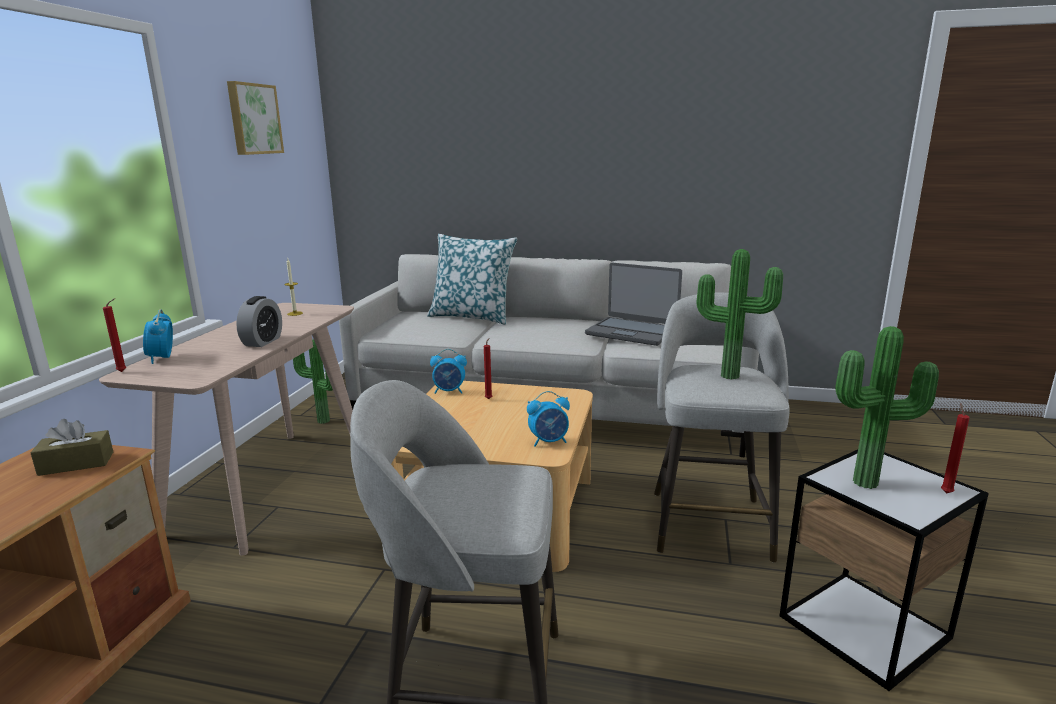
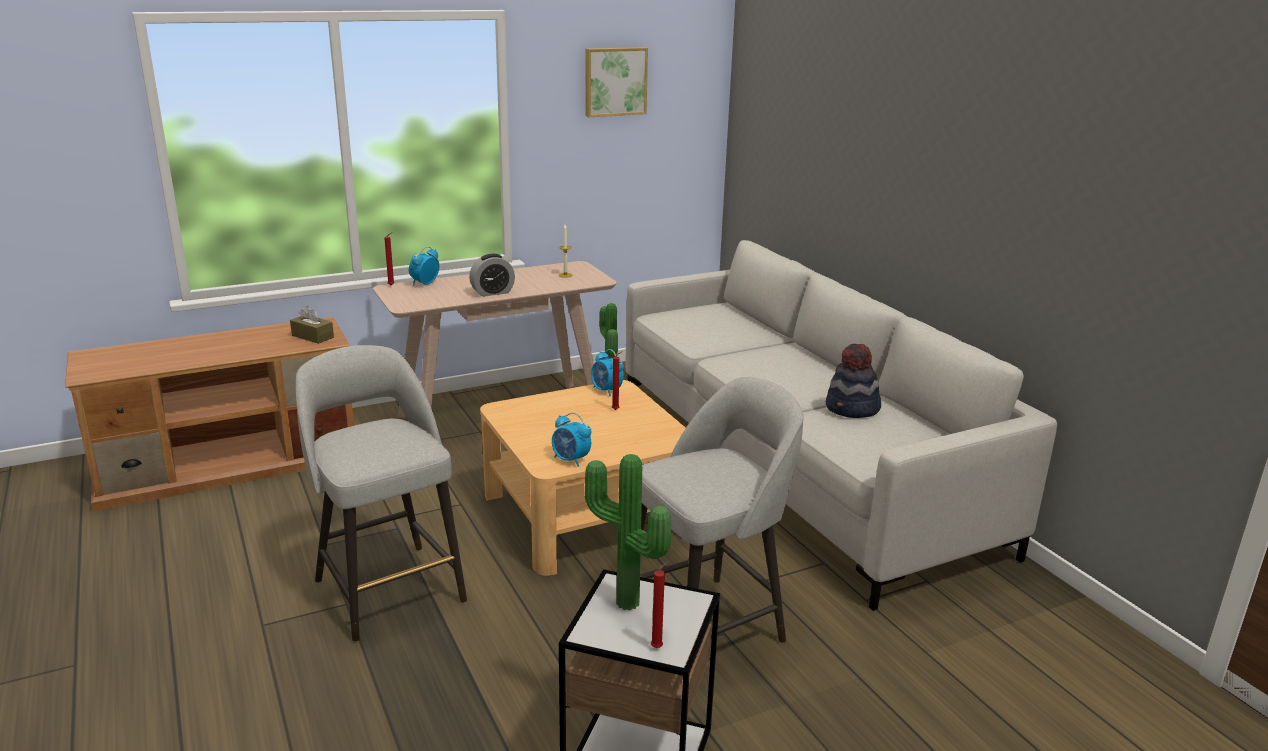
camera: 50 degrees right, 5 degrees up
pillow [427,234,517,325] -> none
laptop [585,263,682,346] -> hat [826,344,881,418]
potted plant [697,249,783,380] -> none

